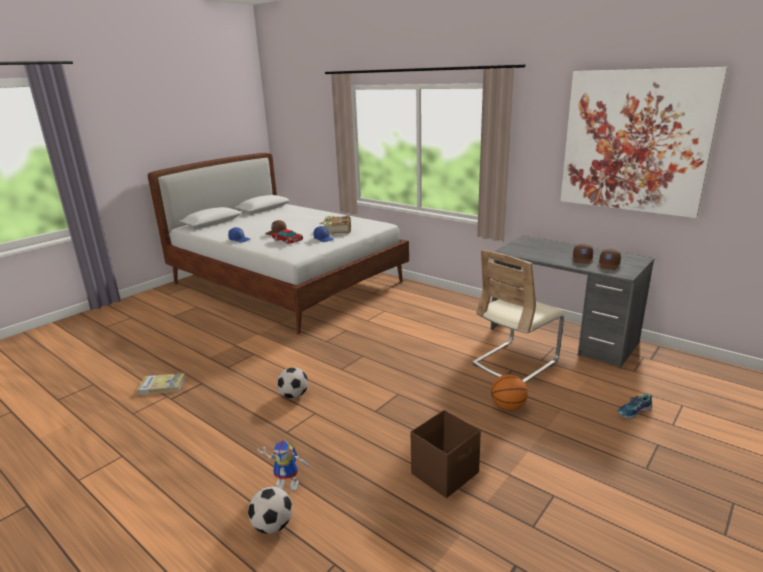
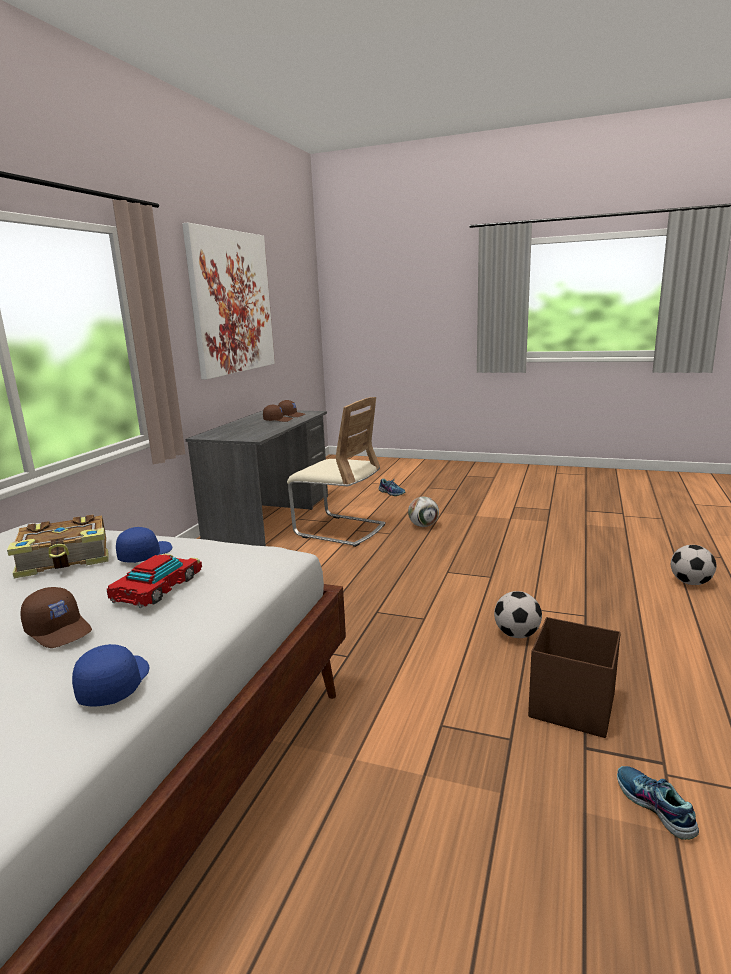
camera: 110 degrees left, 5 degrees down
book [136,373,186,395] -> shoe [617,766,699,840]
toy robot [257,440,313,490] -> none
brown storage box [411,410,481,498] -> brown storage box moved to [528,617,621,738]
basketball [491,374,528,411] -> football [408,496,439,527]

